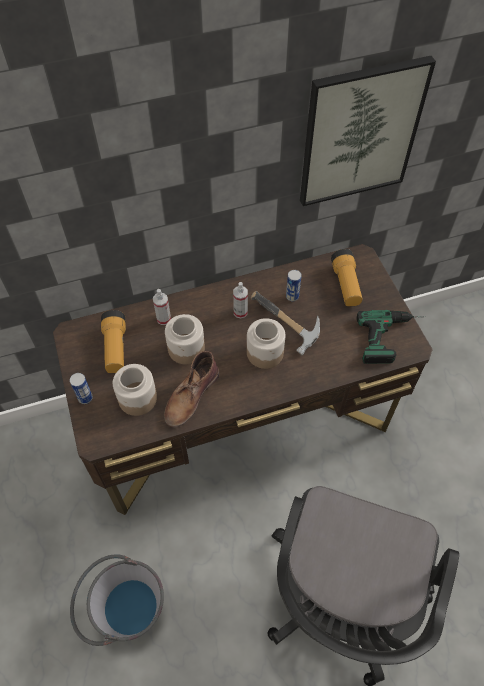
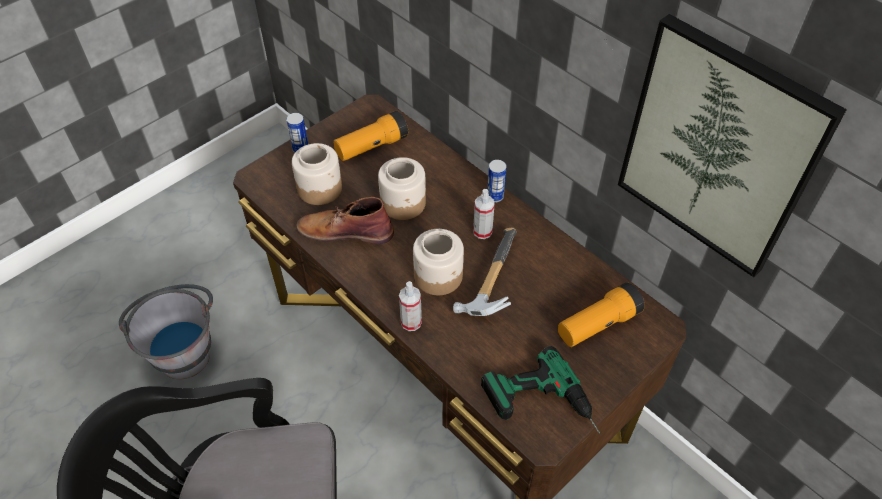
camera: 65 degrees right, 5 degrees down
spray bottle [153,289,171,325] -> spray bottle moved to [399,281,422,331]
can [286,270,302,301] -> can moved to [487,160,507,203]

